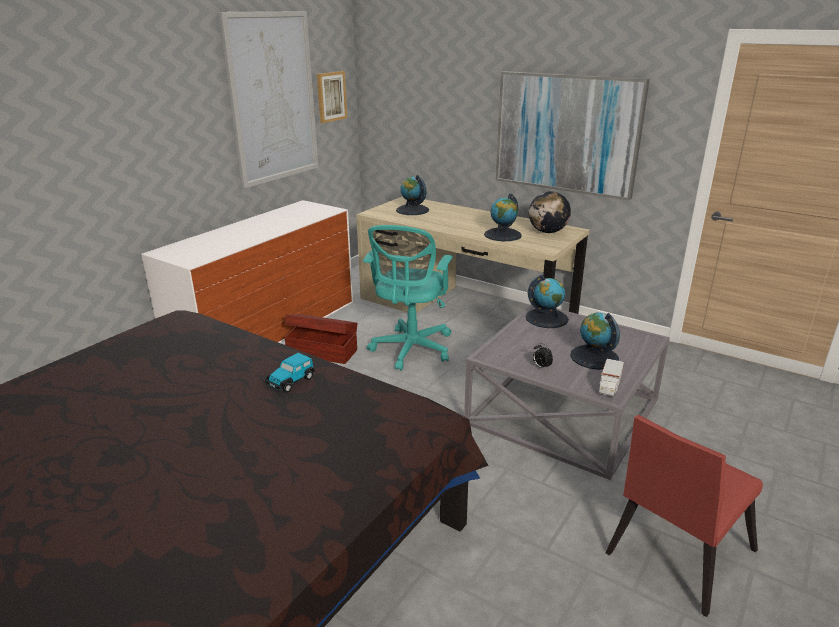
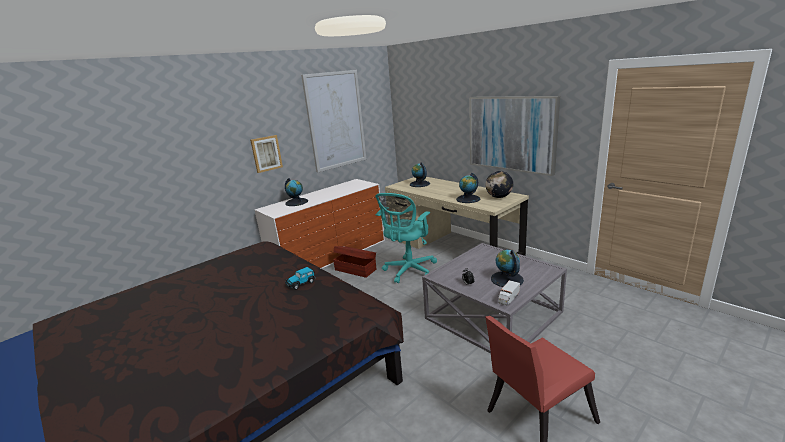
camera: 15 degrees right, 5 degrees down
picture [317,71,347,123] -> picture moved to [250,135,283,173]
globe [526,275,569,328] -> globe moved to [285,178,308,206]

